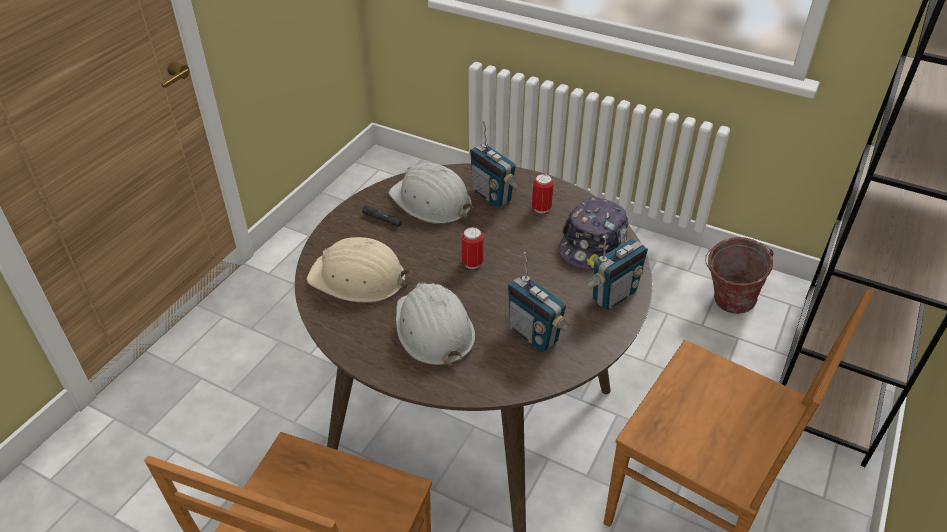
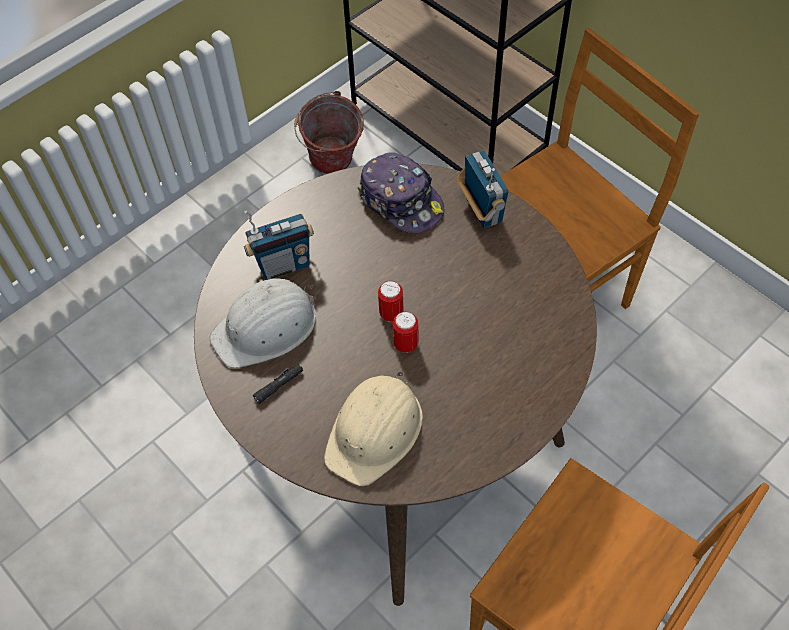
camera: 70 degrees left, 15 degrees up
white hard hat [396,282,475,368] -> none
radio [507,252,569,352] -> none
can [532,174,554,213] -> can moved to [393,311,418,353]

